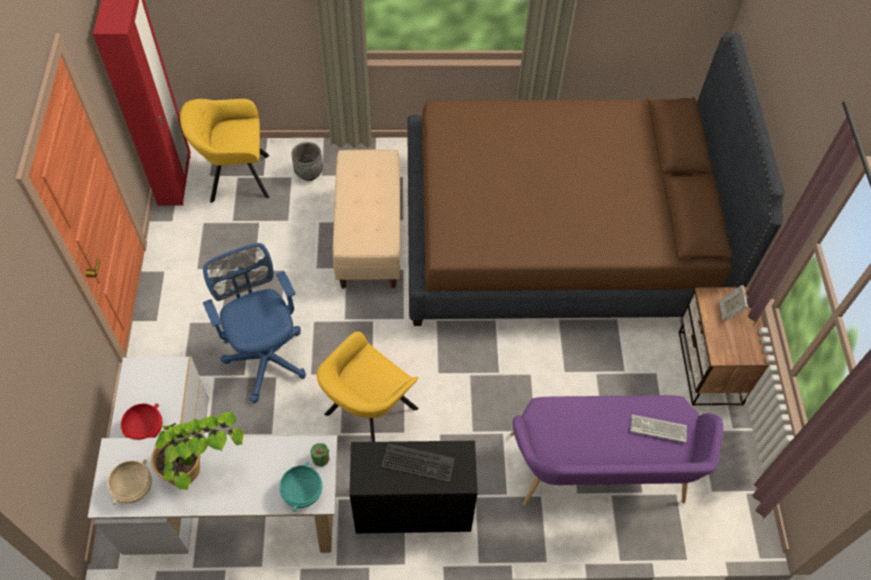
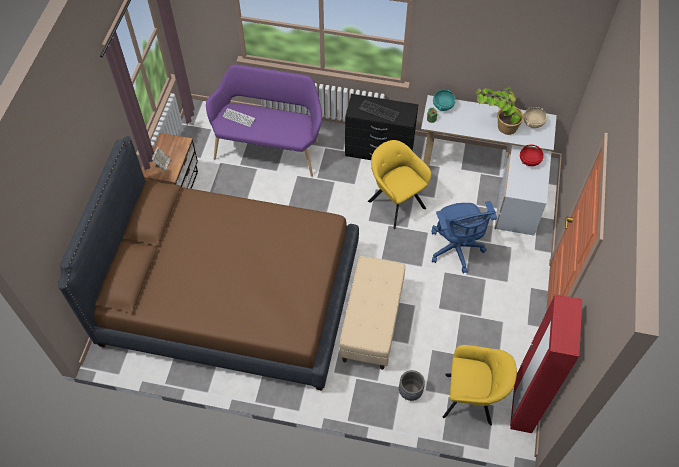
camera: 165 degrees left, 0 degrees up
yellow armchair [317,331,418,442] -> yellow armchair turned 90 degrees counterclockwise [368,140,431,229]

